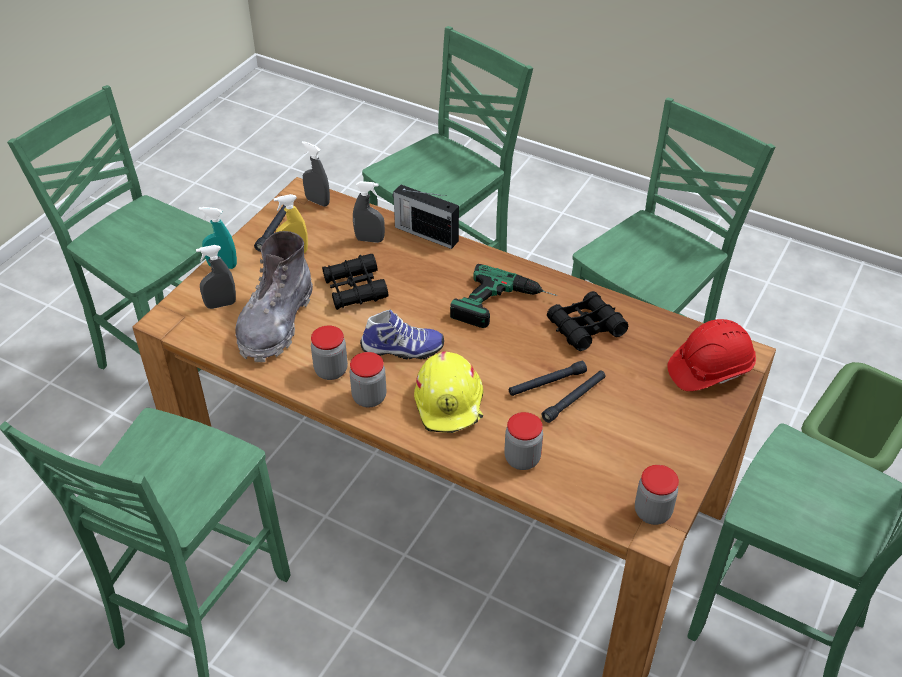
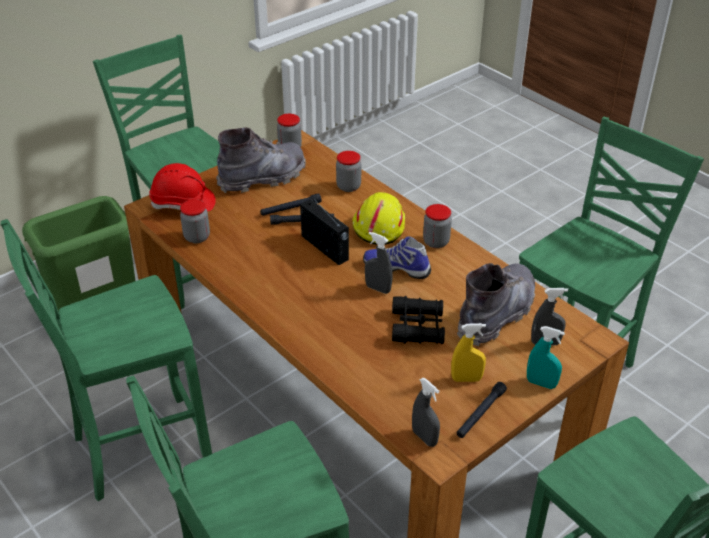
camera: 160 degrees left, 5 degrees down
jar [311,326,348,380] -> jar moved to [180,199,210,243]
grey spray bottle [353,181,385,243] -> grey spray bottle moved to [365,232,393,294]
radio [392,185,459,249] -> radio moved to [300,195,349,265]
power drill [450,264,558,328] -> none
black binoculars [547,291,628,351] -> none
none -> grey boot [216,127,306,193]

